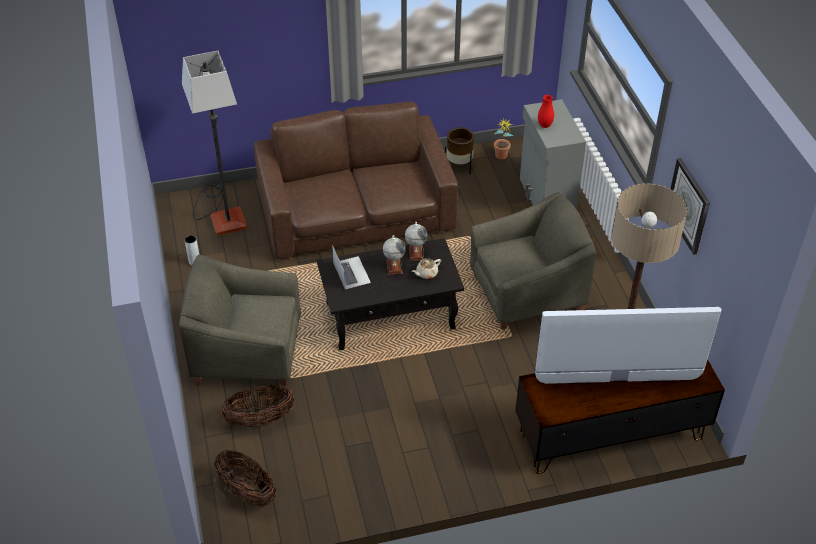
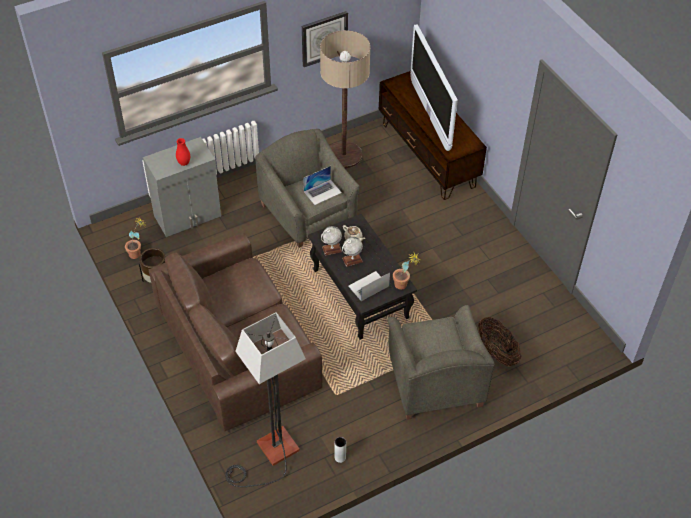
camera: 105 degrees left, 5 degrees up
basket [214,450,276,507] -> none
none -> laptop [303,166,342,205]
none -> potted plant [393,251,420,290]

